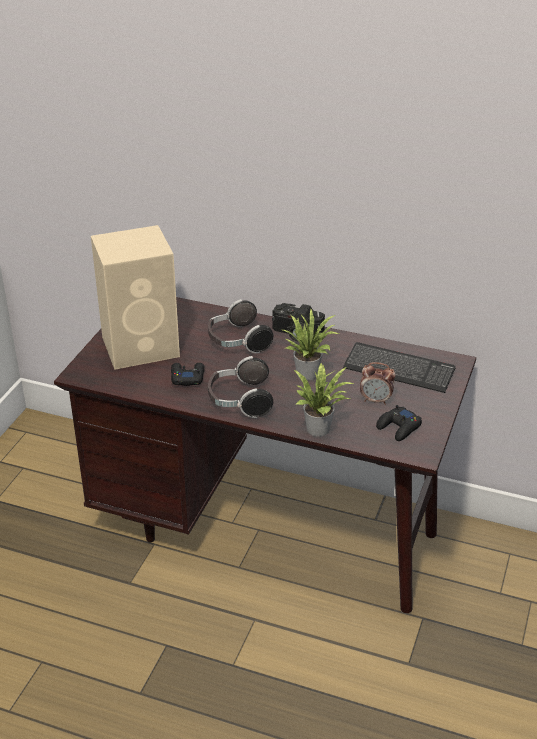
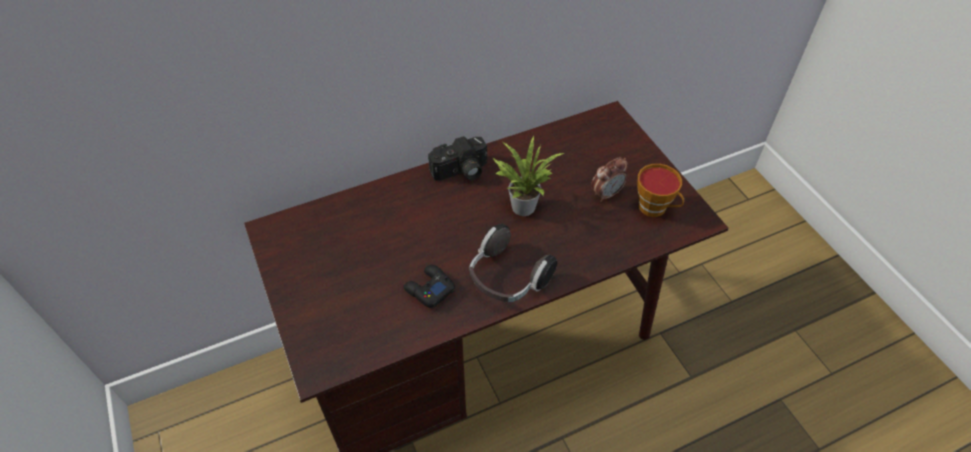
camera: 45 degrees left, 15 degrees up
beige speaker [91,225,180,370] -> none
headphones [208,299,273,353] -> none
potted plant [293,362,355,437] -> none
keyboard [343,342,456,393] -> none
black game controller [376,405,422,441] -> cup [637,164,684,217]

